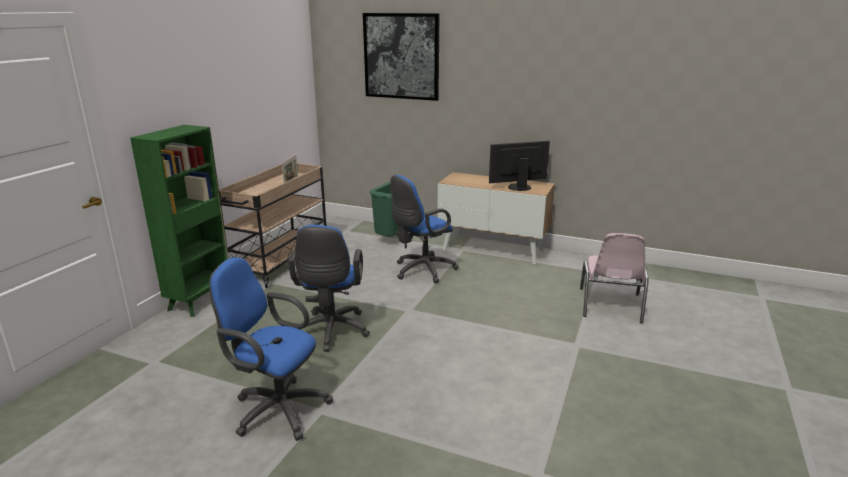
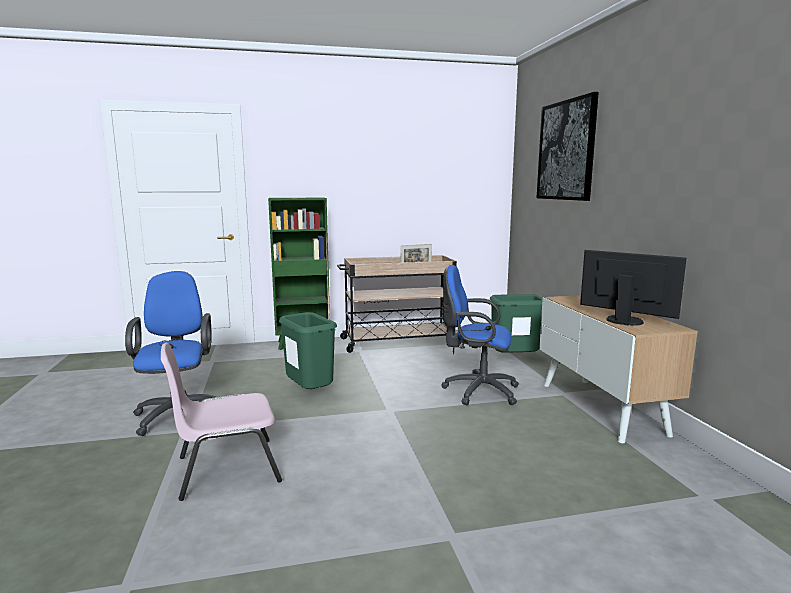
camera: 55 degrees right, 10 degrees down
blue office chair [288,225,370,352] -> green trash can [279,312,337,389]
pink chair [580,233,648,323] -> pink chair moved to [161,343,282,501]

